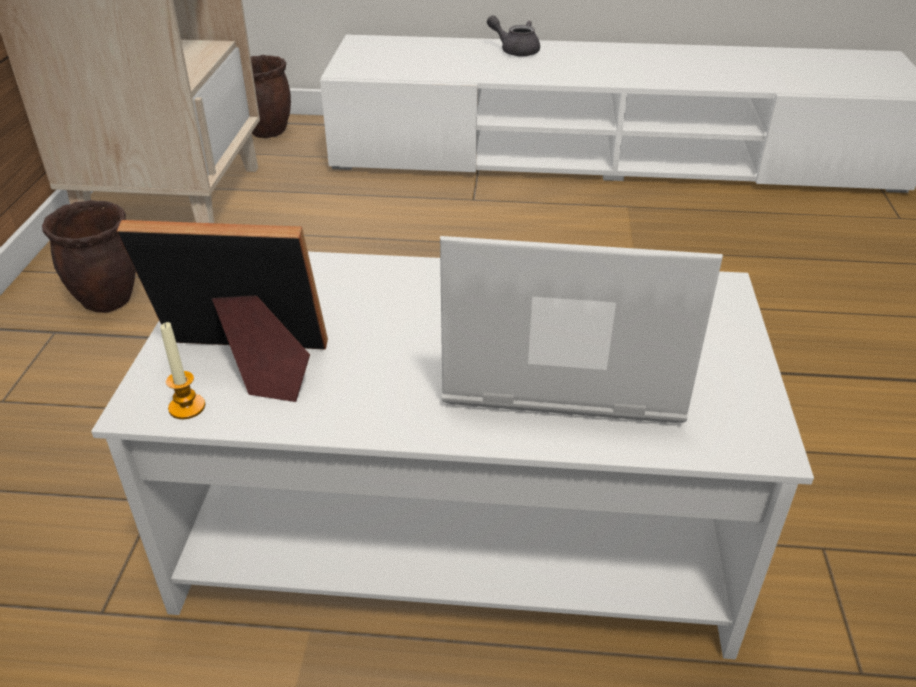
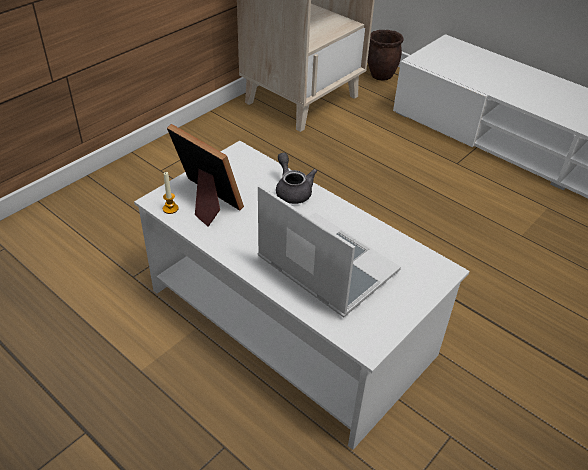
camera: 35 degrees right, 5 degrees up
brown planter [42,200,136,313] -> none
grey teapot [487,15,540,57] -> grey teapot moved to [276,153,317,204]

